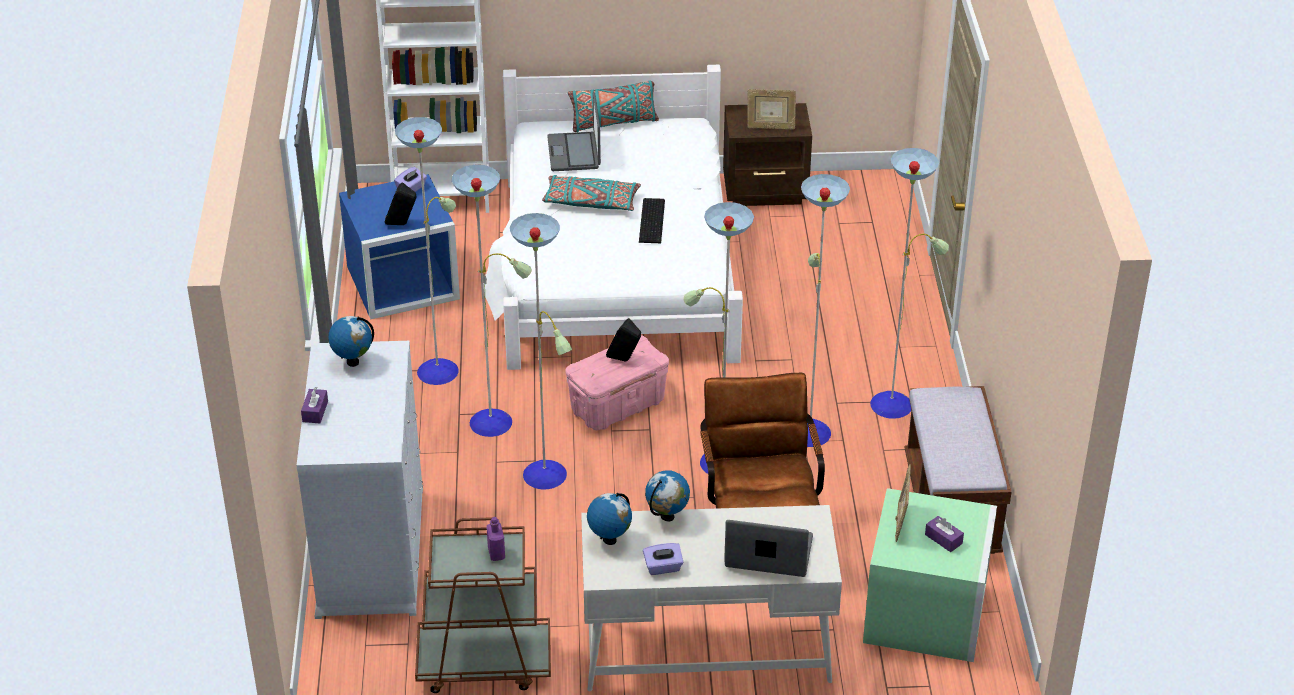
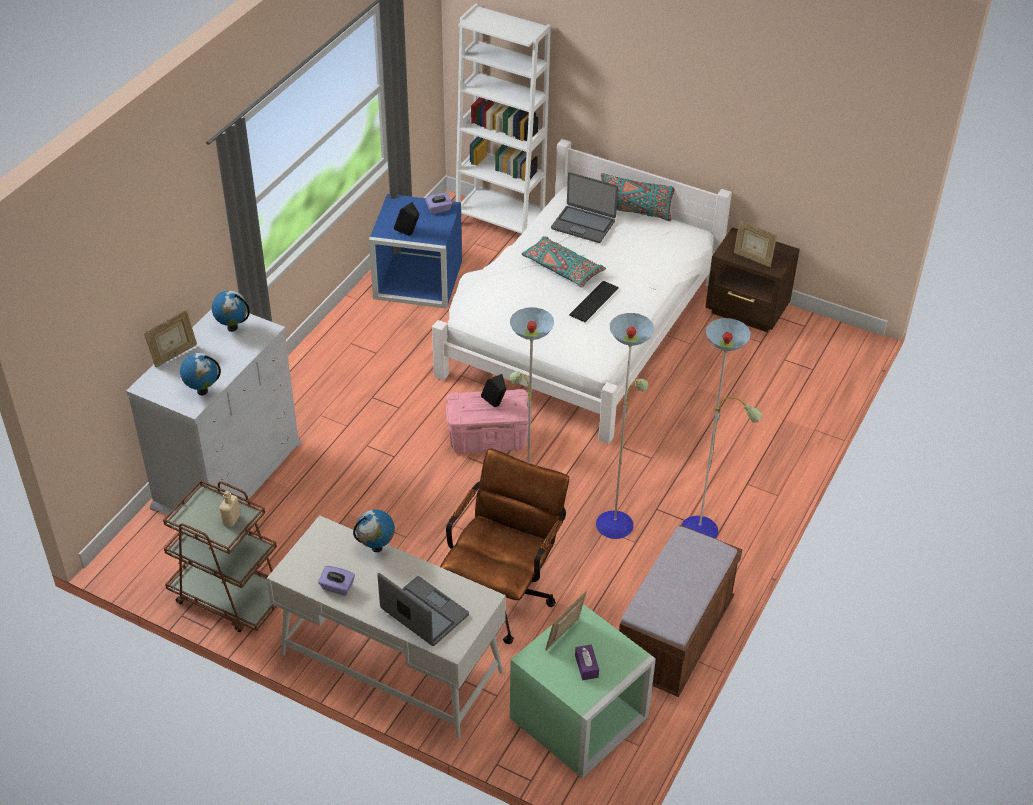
camera: 30 degrees right, 5 degrees up
purple tissue box [301,387,328,423] -> picture frame [144,310,197,367]
floor lamp [395,117,572,489] -> none
purple bottle [486,517,505,561] -> beige bottle [219,491,240,527]
laptop [547,92,601,171] -> laptop turned 90 degrees counterclockwise [551,172,618,243]
globe [587,493,632,545] -> globe moved to [180,353,221,395]

